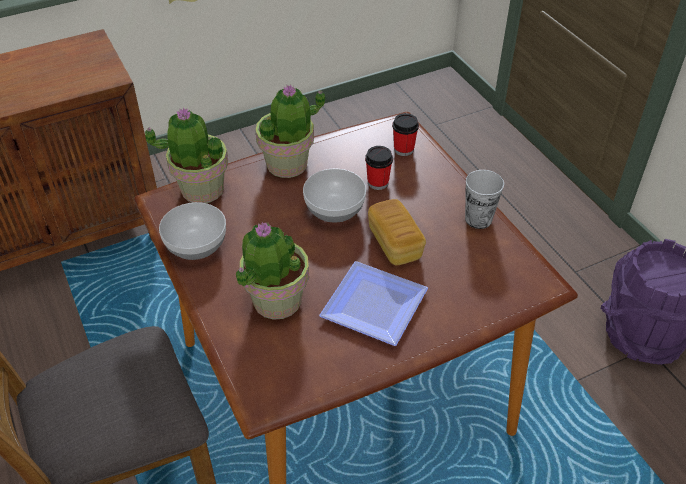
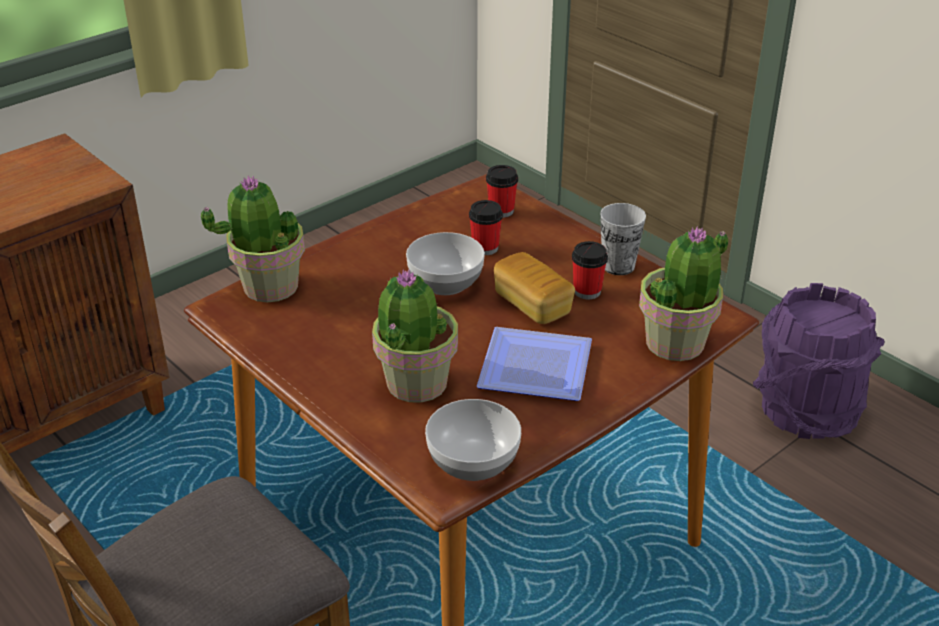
camera: 15 degrees left, 10 degrees down
bowl [159,202,226,260] -> bowl moved to [425,399,521,481]
potted plant [255,85,325,178] -> potted plant moved to [639,226,728,361]
none -> cup [572,241,608,299]

